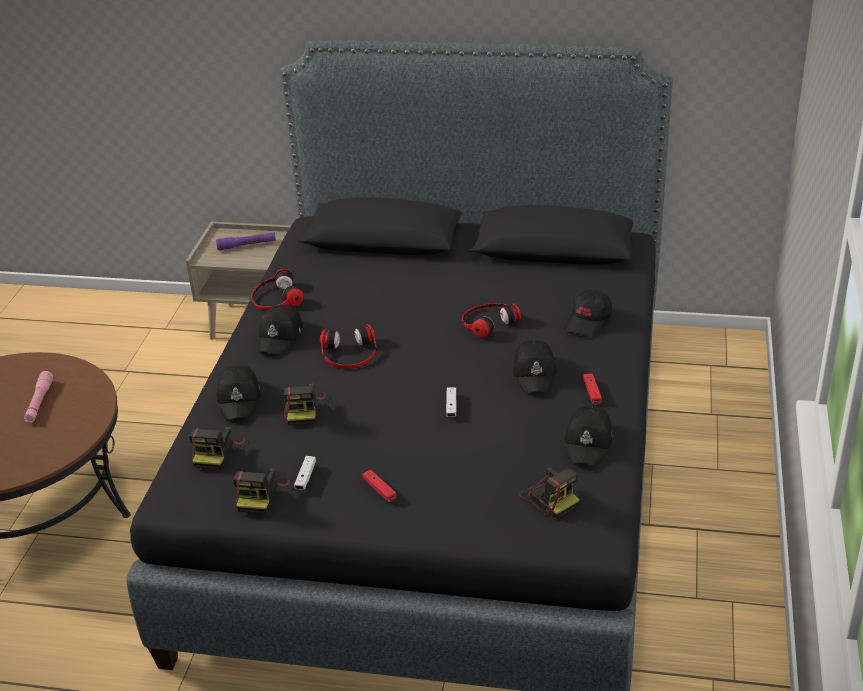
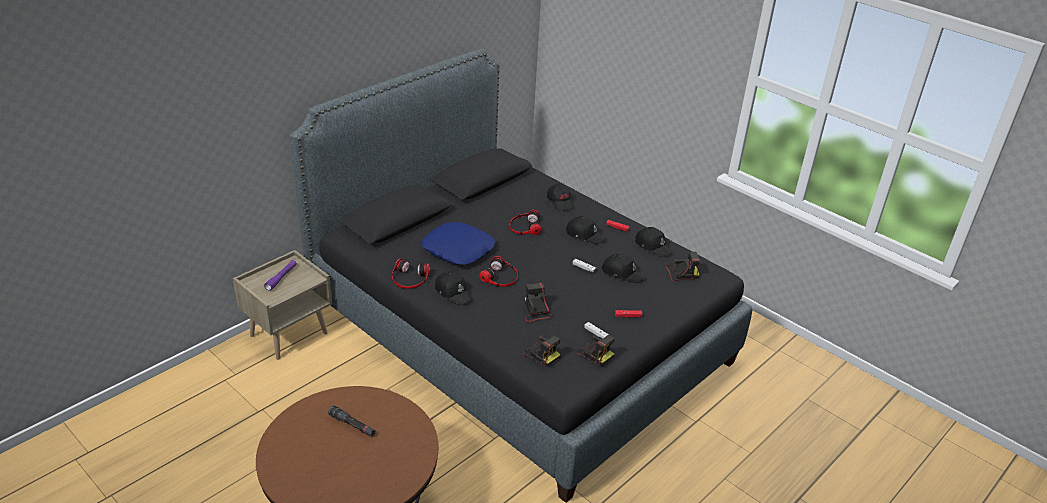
camera: 60 degrees left, 0 degrees up
pink flashlight [24,371,53,423] -> black flashlight [328,405,376,437]
black cap [217,365,261,420] -> black cap moved to [601,254,646,283]
camera [284,384,326,425] -> camera turned 135 degrees counterclockwise [525,283,552,322]
none -> blue pillow [422,222,495,265]

